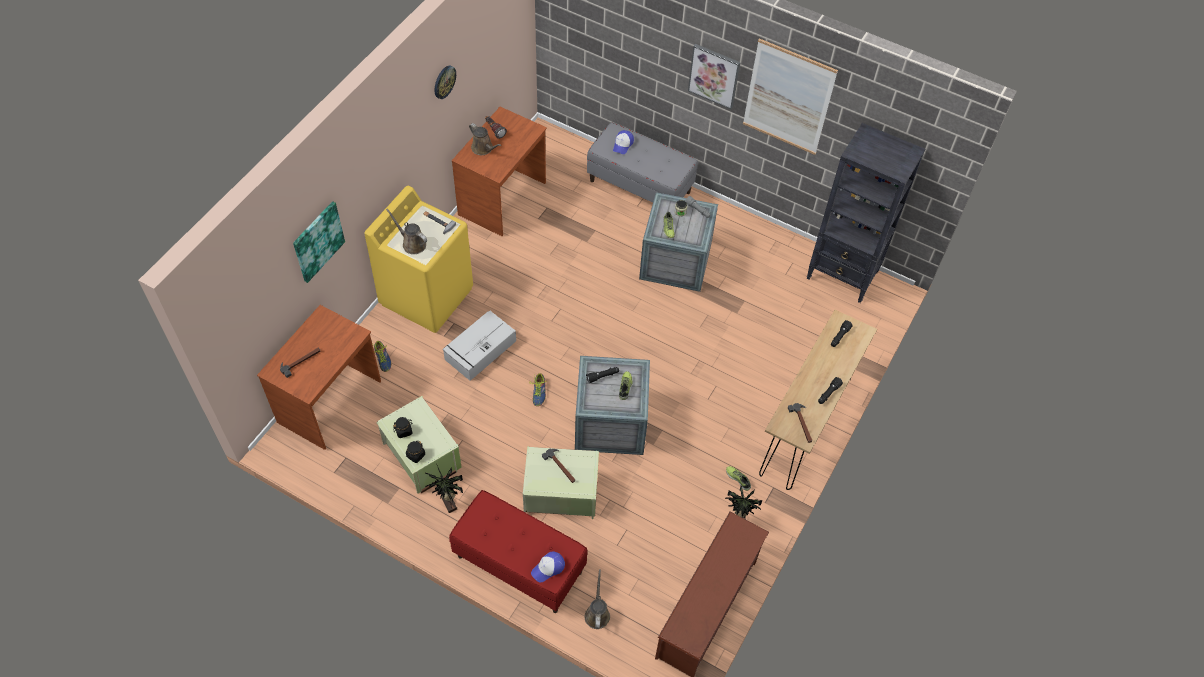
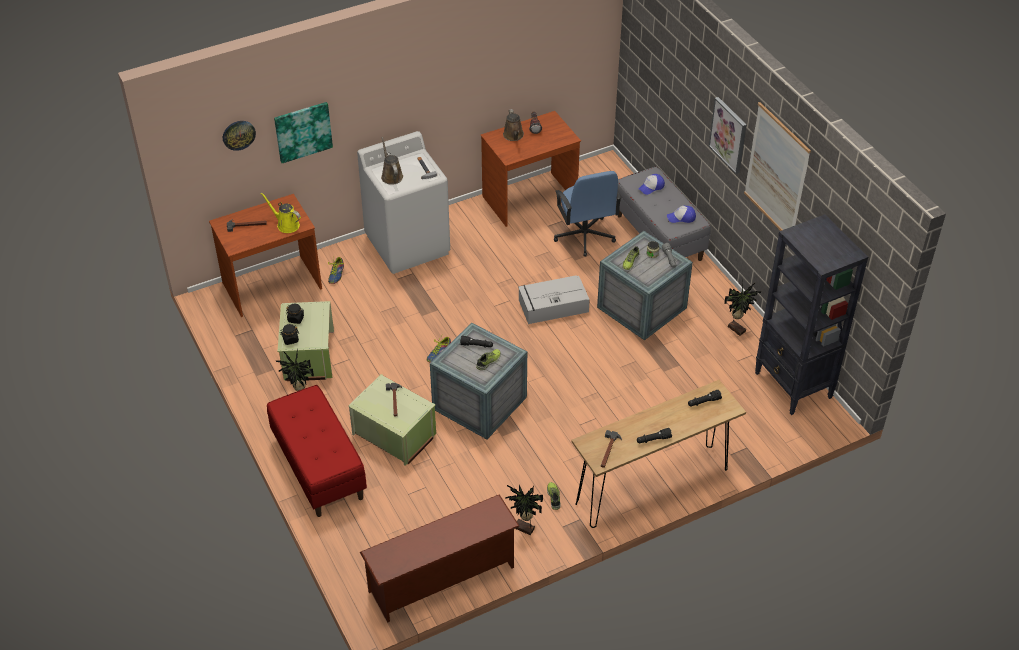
camera: 35 degrees right, 10 degrees down
yellow washing machine [364,186,473,333] -> white washing machine [357,131,450,274]
wall clock [435,66,456,99] -> wall clock moved to [223,121,256,151]
grey storage box [442,311,516,381] -> grey storage box moved to [518,275,590,324]
cap [531,552,565,582] -> cap moved to [667,206,696,223]
brown watering can [585,570,610,629] -> none
none -> yellow watering can [261,192,301,233]
none -> blue office chair [554,171,622,257]
none -> potted plant [724,278,761,336]

